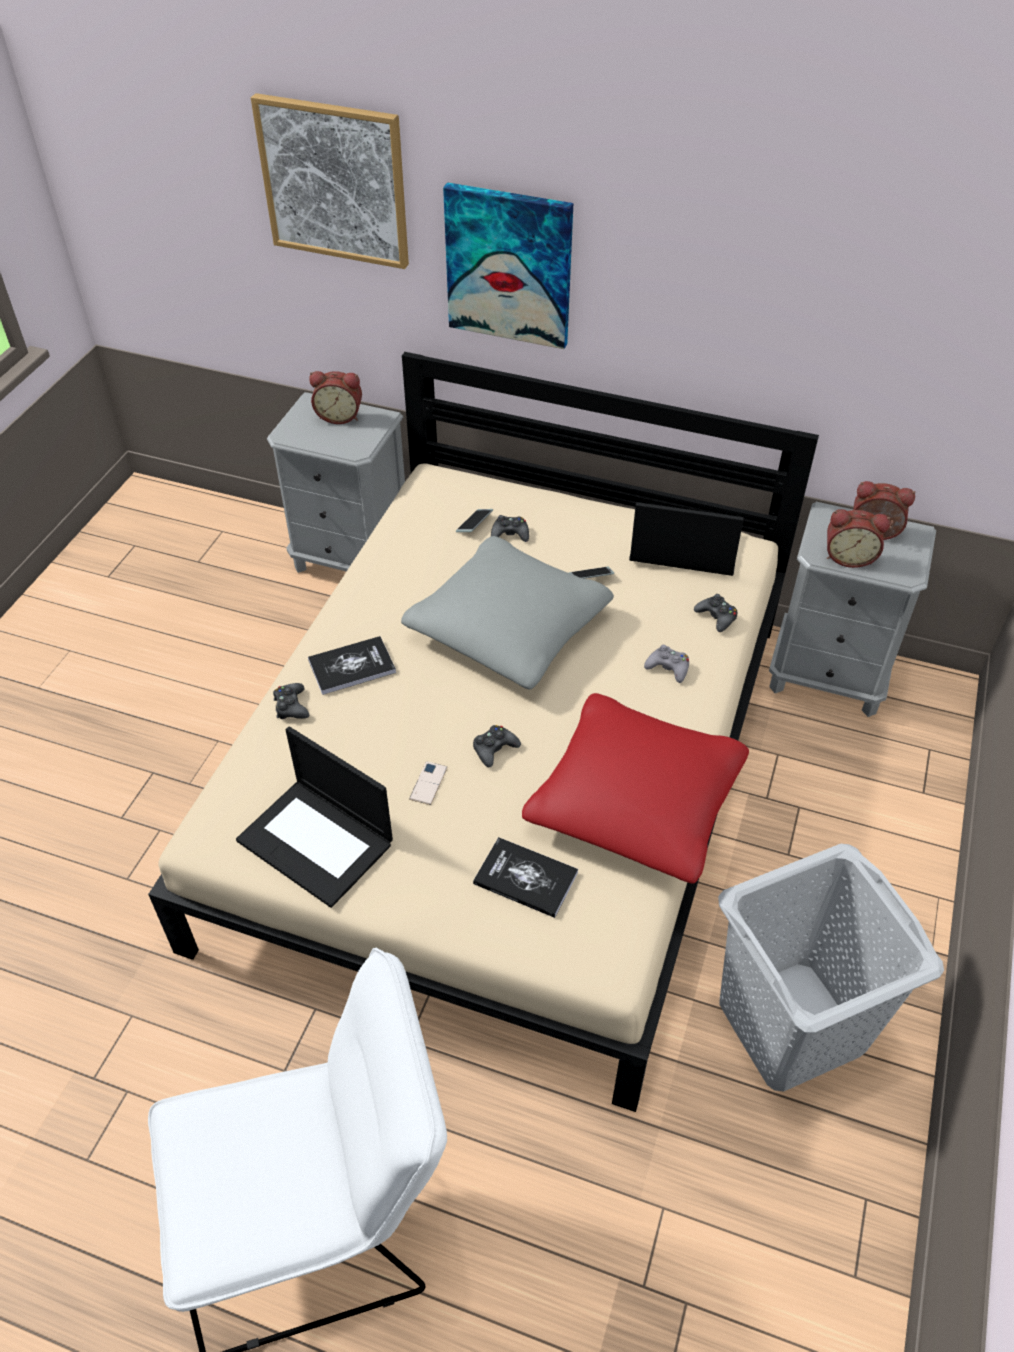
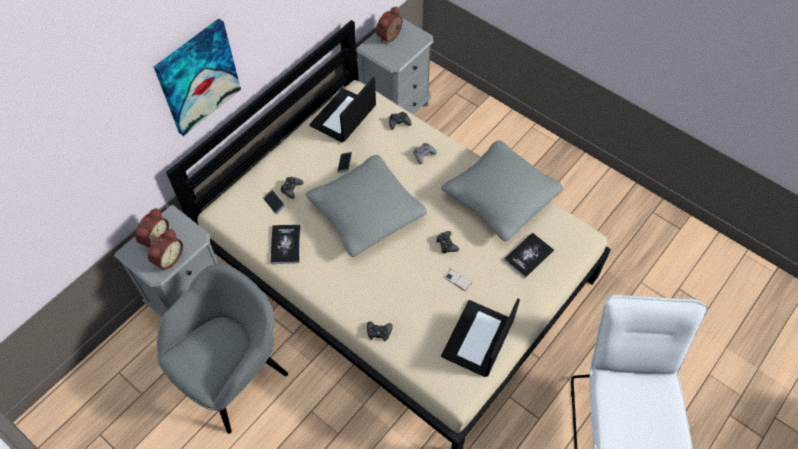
camera: 70 degrees left, 10 degrees up
laptop [236,726,393,908] -> laptop turned 150 degrees clockwise [441,298,520,377]
picture [251,93,409,269] -> none
book [308,636,396,695] -> book moved to [270,224,300,264]
red pillow [522,693,749,884] -> grey pillow [441,140,563,242]
grey laundry basket [718,844,944,1092] -> none
alarm clock [827,509,890,568] -> alarm clock moved to [148,229,183,270]
none -> grey armchair [157,264,288,434]

